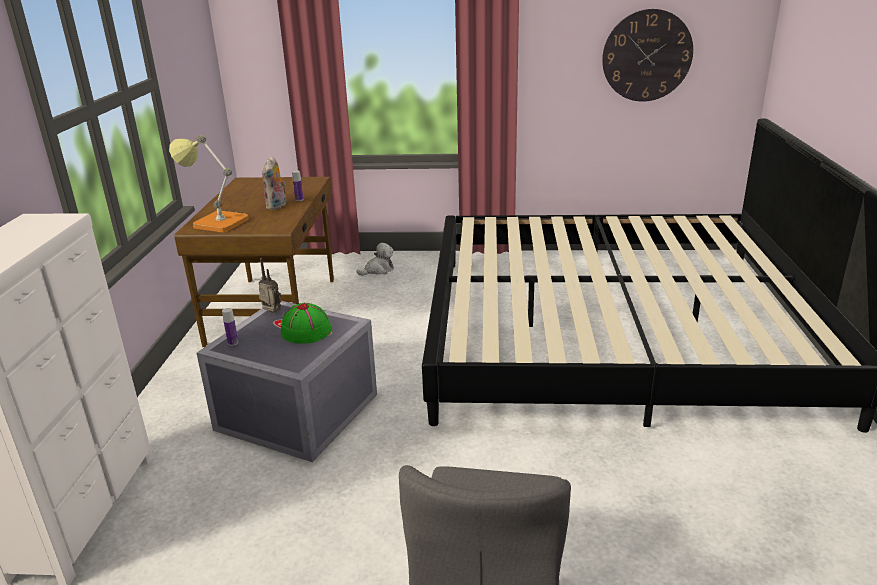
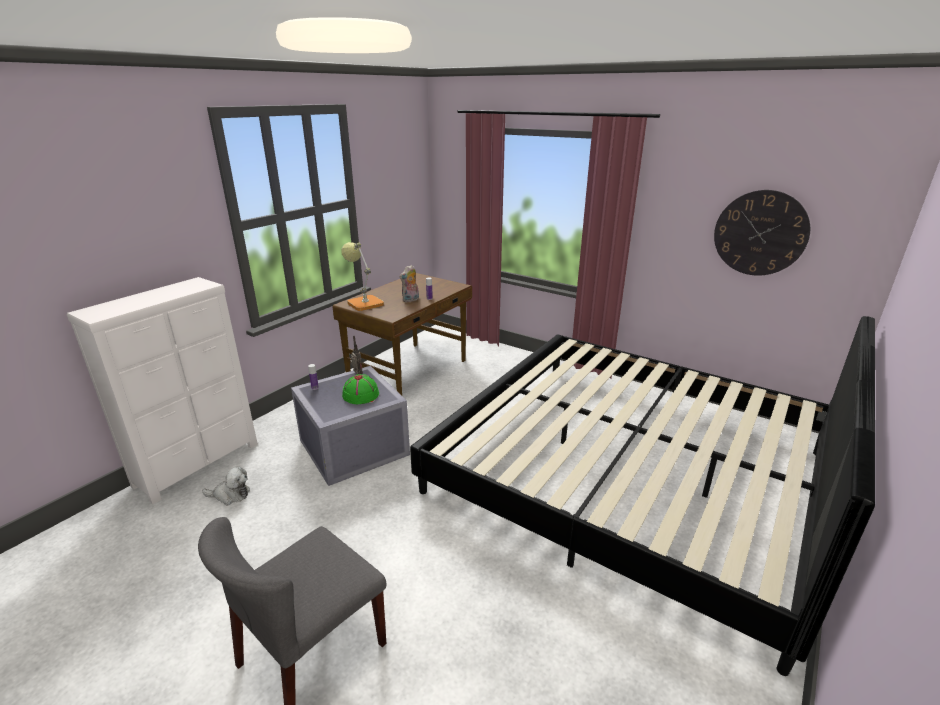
camera: 30 degrees right, 0 degrees up
plush toy [357,243,394,275] -> plush toy moved to [202,466,250,505]

